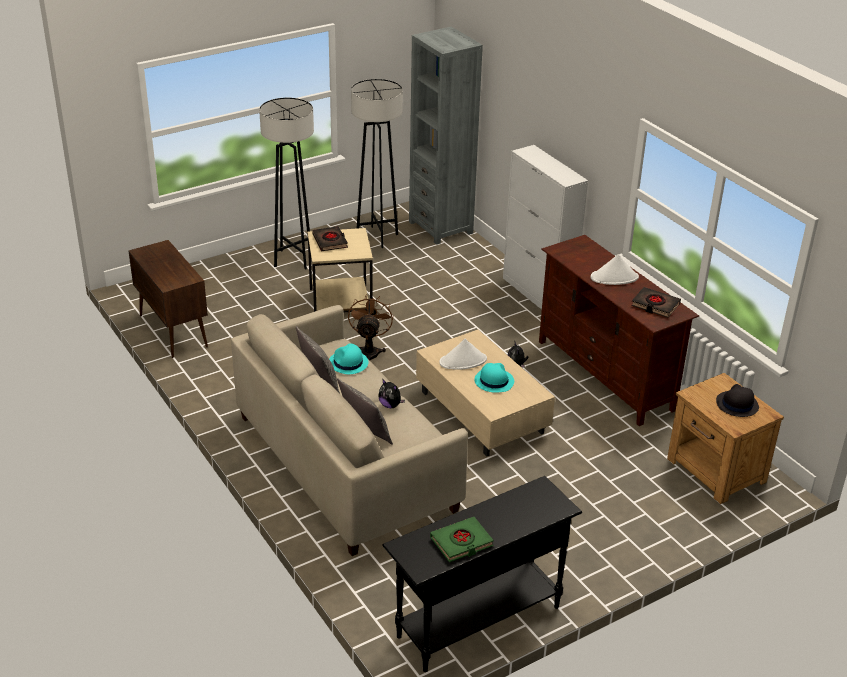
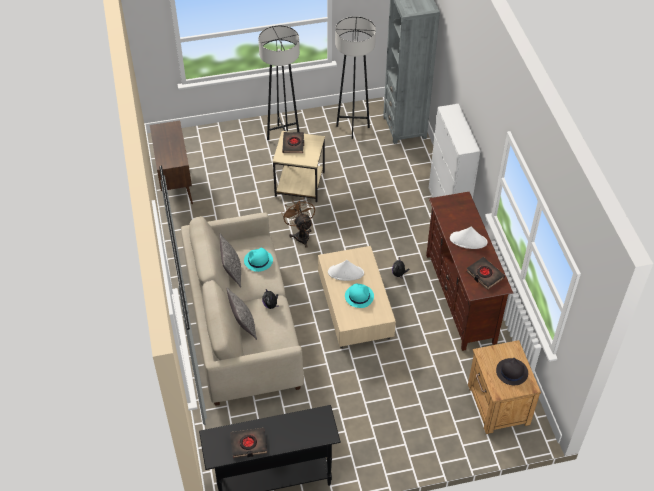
camera: 20 degrees right, 15 degrees up
brown fan [348,294,394,360] -> brown fan turned 45 degrees counterclockwise [282,197,315,248]
green book [430,517,494,562] -> black book [230,428,267,458]

